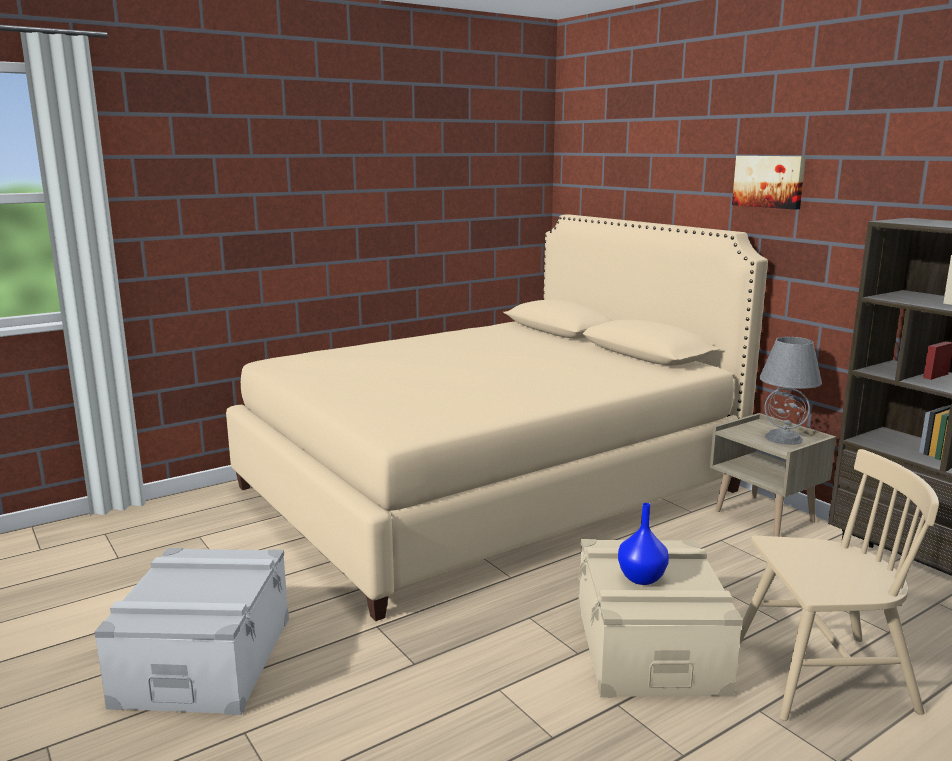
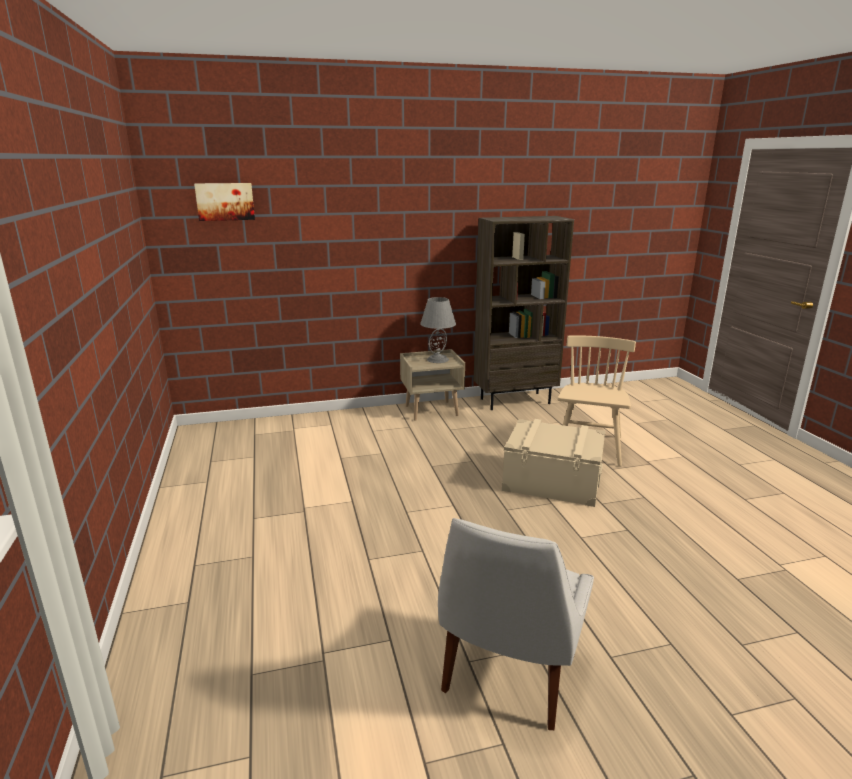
camera: 70 degrees left, 5 degrees up
grey storage box [94,548,289,715] -> white chair [438,518,594,730]
beige bed [226,214,768,621] -> none
blue vase [618,503,669,585] -> none
picture [732,156,806,210] -> picture moved to [194,183,255,221]

